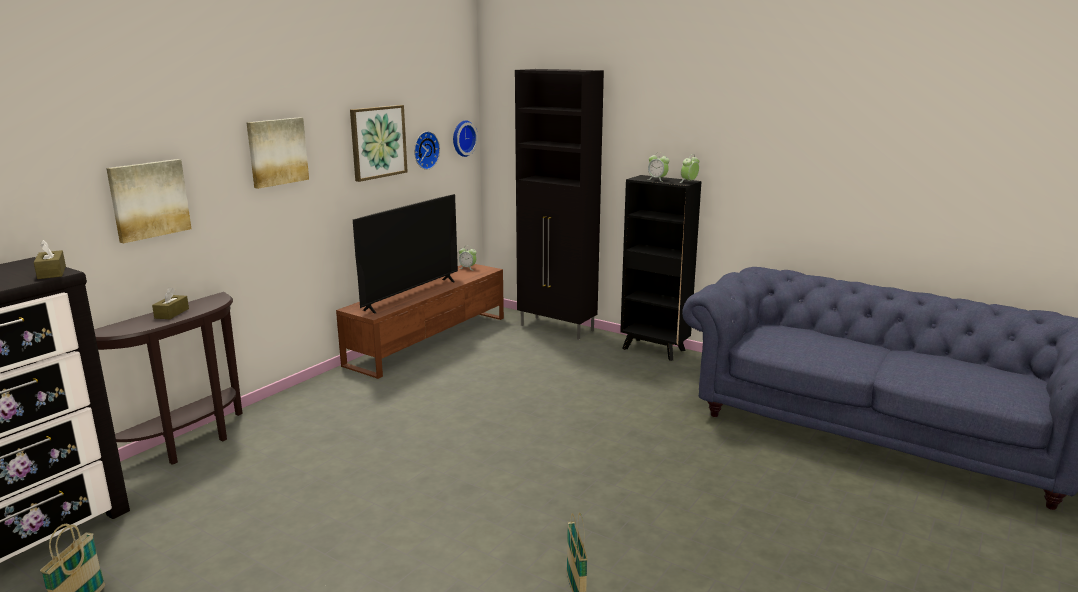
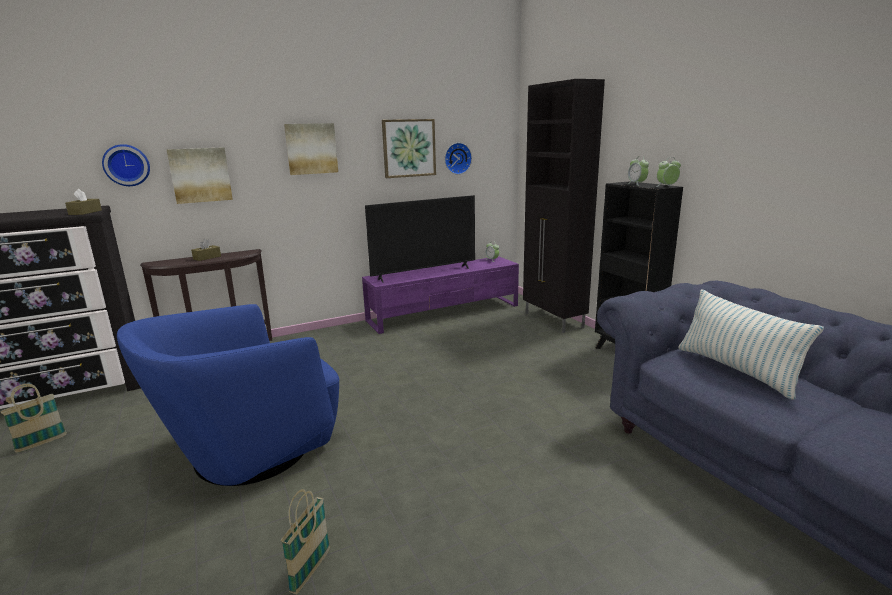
camera: 30 degrees right, 0 degrees up
brown tv stand [336,264,504,379] -> purple tv stand [362,256,519,334]
wall clock [453,120,478,157] -> wall clock moved to [102,144,150,186]
none -> blue armchair [117,304,339,486]
none -> pillow [678,289,824,400]

